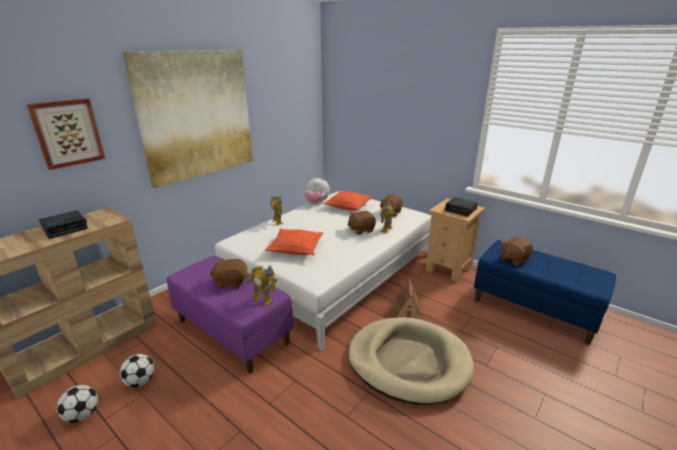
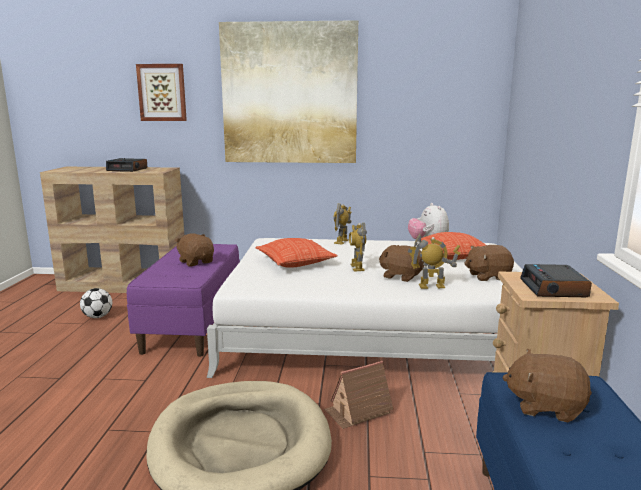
camera: 55 degrees right, 10 degrees down
football [57,385,98,423] -> none
toy robot [243,265,277,305] -> toy robot moved to [349,223,367,272]

